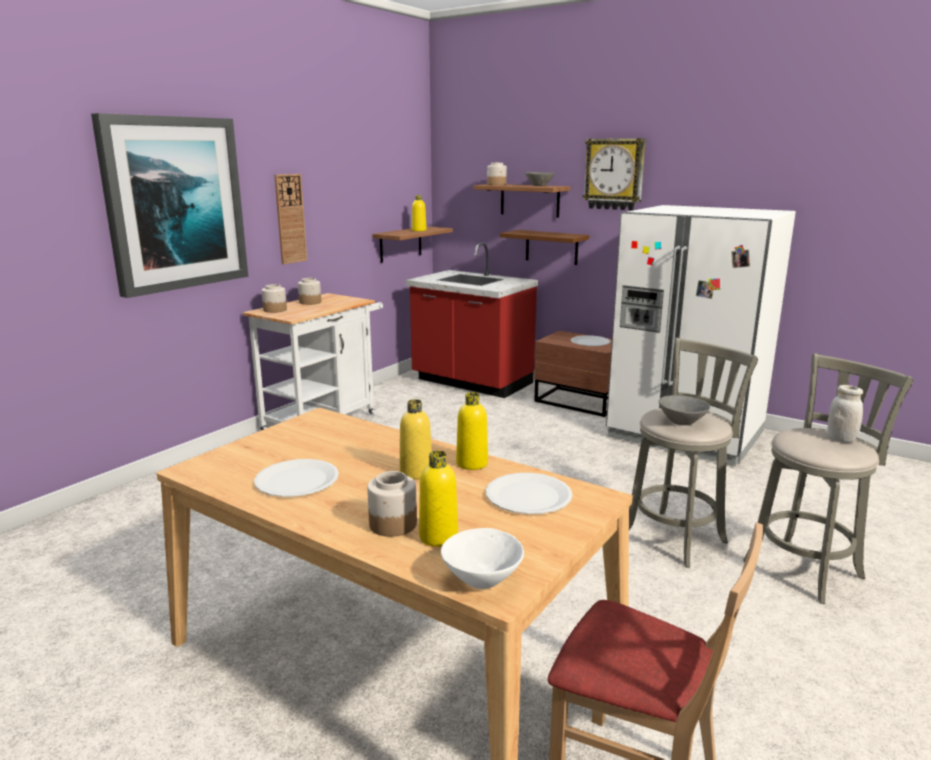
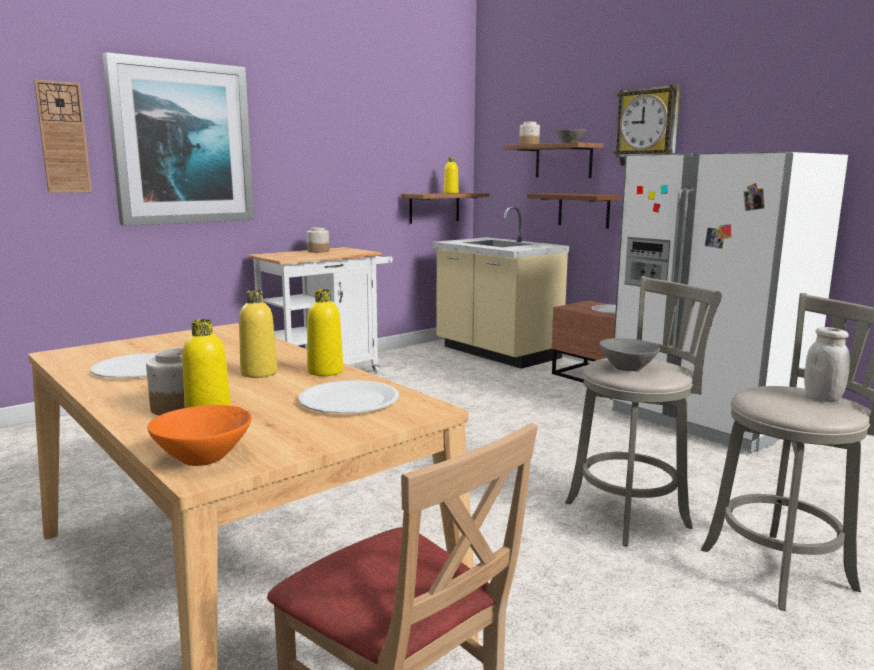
camera: 15 degrees right, 5 degrees down
jar [262,284,287,313] -> none
wall clock [274,174,307,265] -> wall clock moved to [34,80,92,193]
red counter [406,242,538,398] -> beige counter [432,206,569,369]
white bowl [441,528,524,589] -> orange bowl [147,405,252,466]

